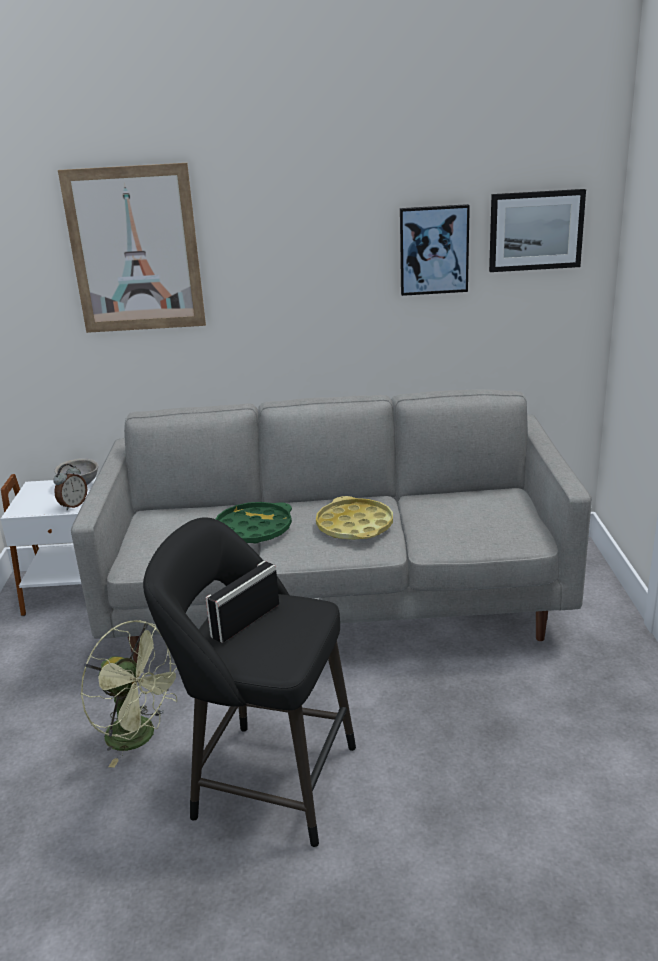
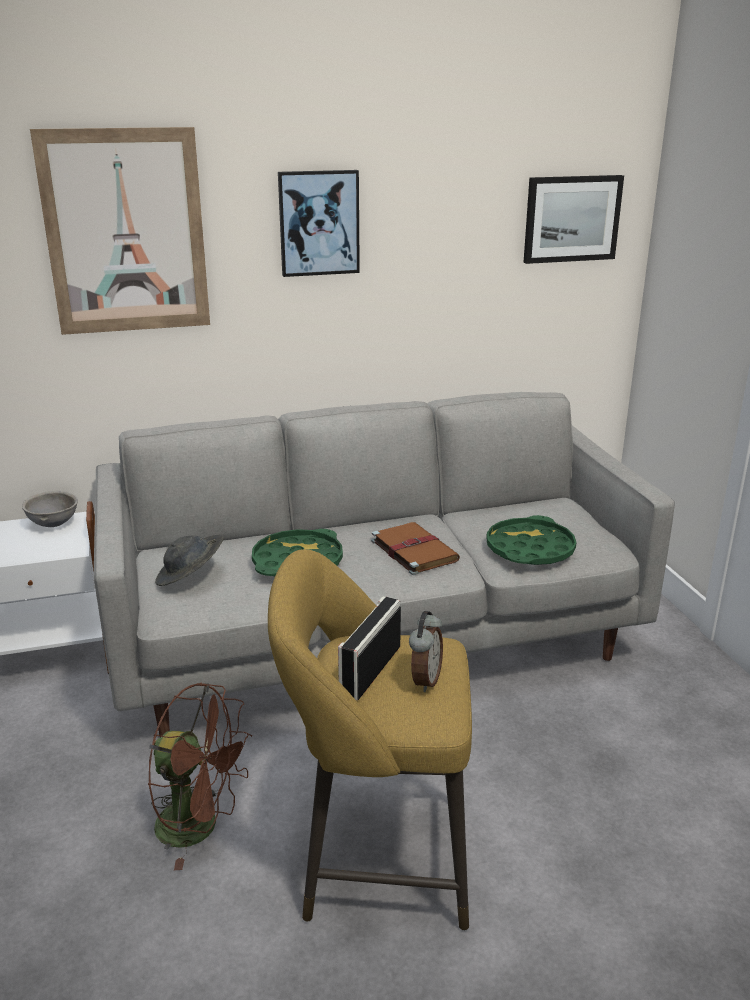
camera: 15 degrees left, 0 degrees up
alarm clock [53,464,87,511] -> alarm clock moved to [409,611,443,692]
green fan [80,620,177,768] -> brown fan [148,683,252,870]
black stool [143,518,356,848] -> yellow stool [268,549,472,931]
yellow tray [316,496,393,540] -> brown book [371,522,460,575]
picture [400,204,470,296] -> picture moved to [278,170,360,277]
none -> grey hat [155,535,224,586]
none -> green tray [486,515,576,565]

